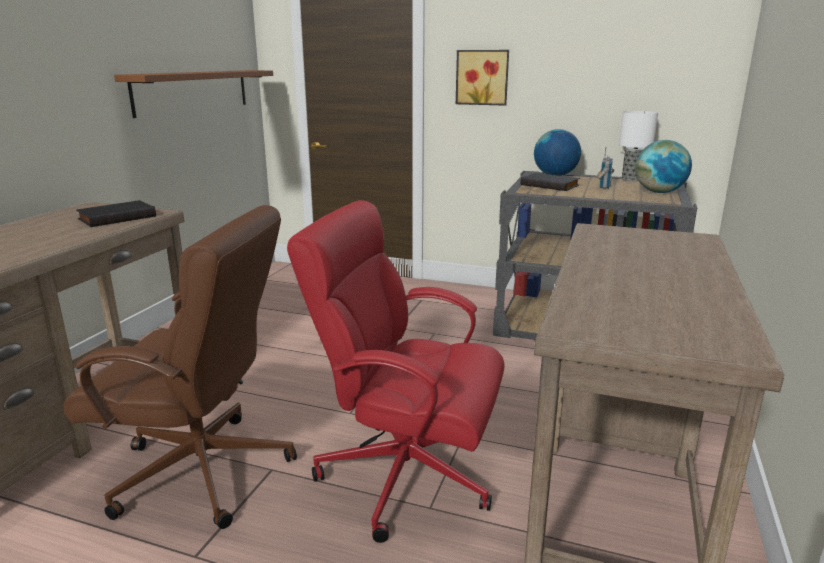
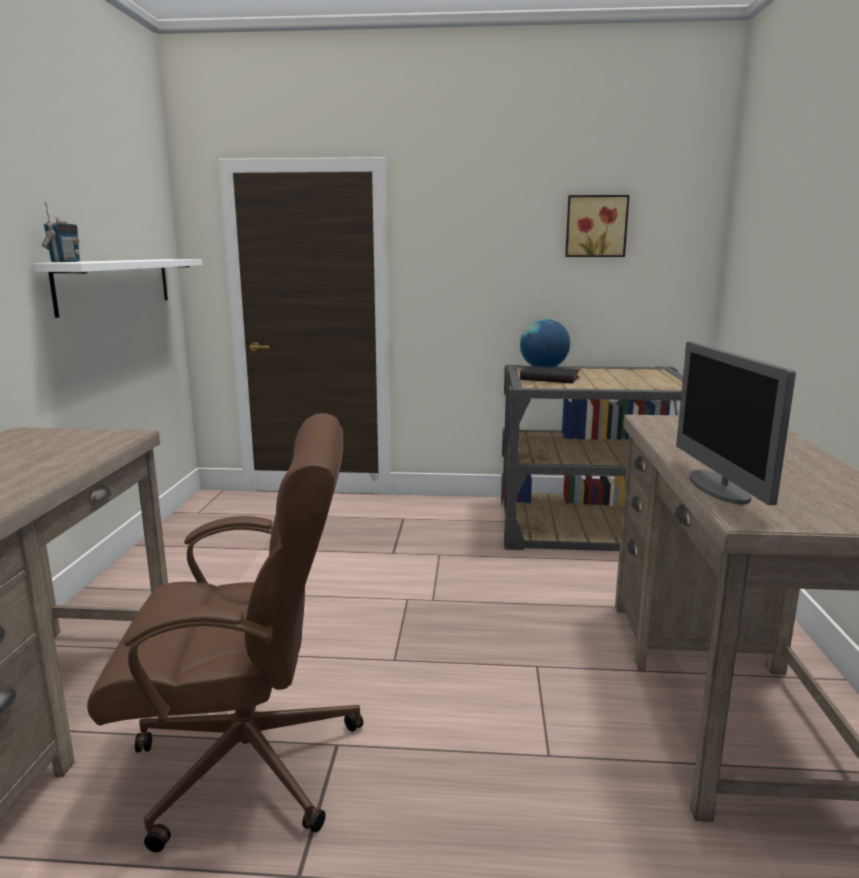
camera: 15 degrees left, 5 degrees down
black book [76,200,156,227] -> none
brown shelf [114,70,273,118] -> white shelf [35,259,202,318]
red office chair [287,200,505,543] -> none
picture [456,50,509,106] -> picture moved to [565,195,630,257]
radio [597,146,614,188] -> radio moved to [42,201,80,262]
table lamp [619,111,658,181] -> none
globe [635,140,692,193] -> none
none -> monitor [676,342,796,505]

